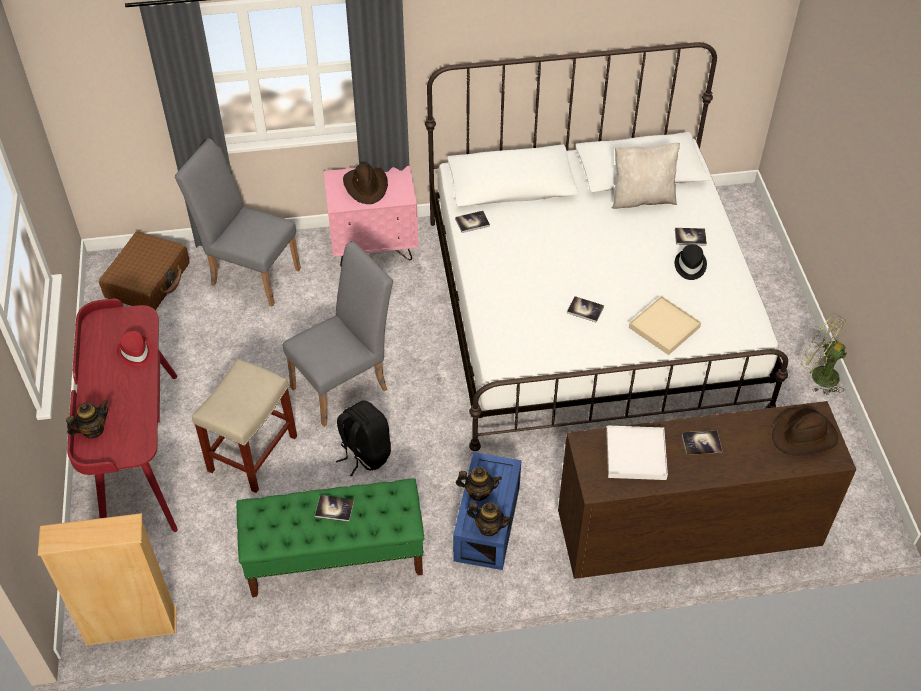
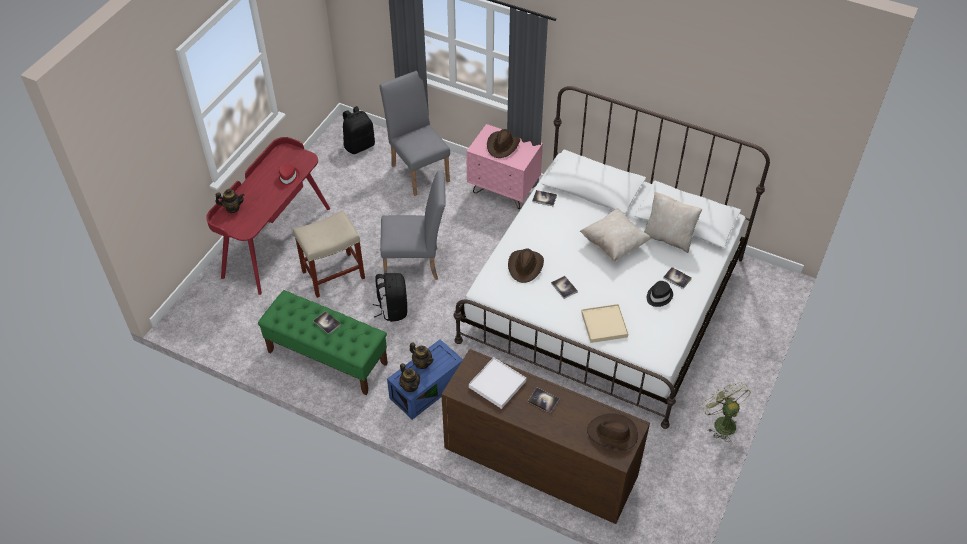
camera: 35 degrees right, 0 degrees up
beige bookcase [38,513,177,646] -> none
brown suitcase [99,231,190,310] -> black backpack [343,106,375,154]
none -> brown hat [508,249,544,283]
none -> beige pillow [580,208,651,262]

